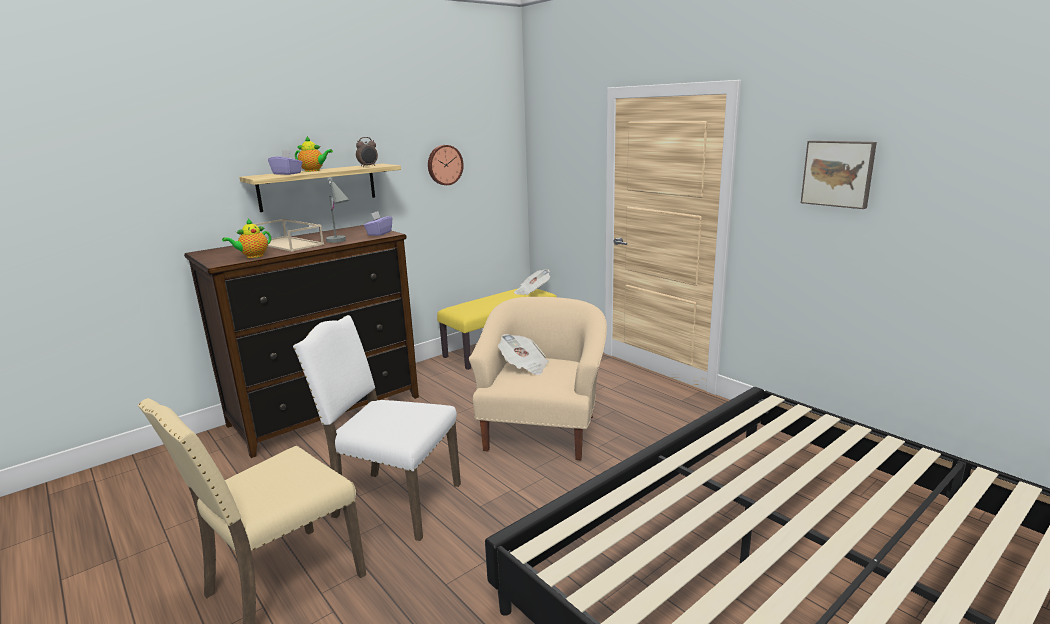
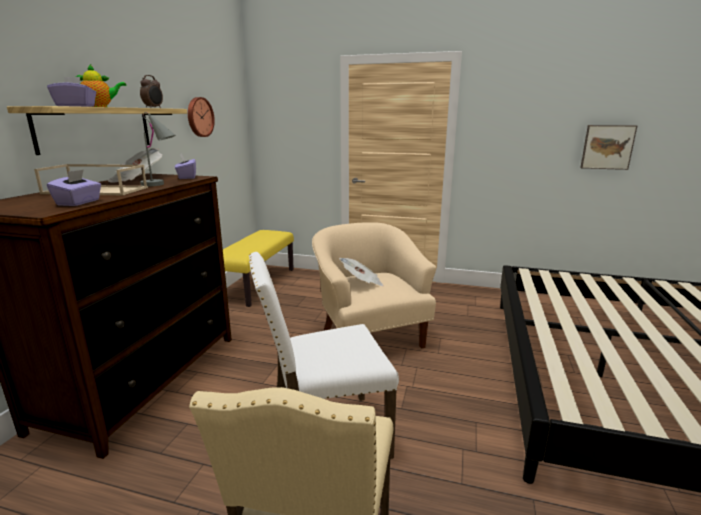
camera: 35 degrees left, 0 degrees up
teapot [222,218,271,258] -> purple tissue box [47,169,101,206]
newspaper [514,269,550,295] -> newspaper moved to [108,148,162,183]
picture [801,141,877,209] -> picture moved to [580,125,638,170]

